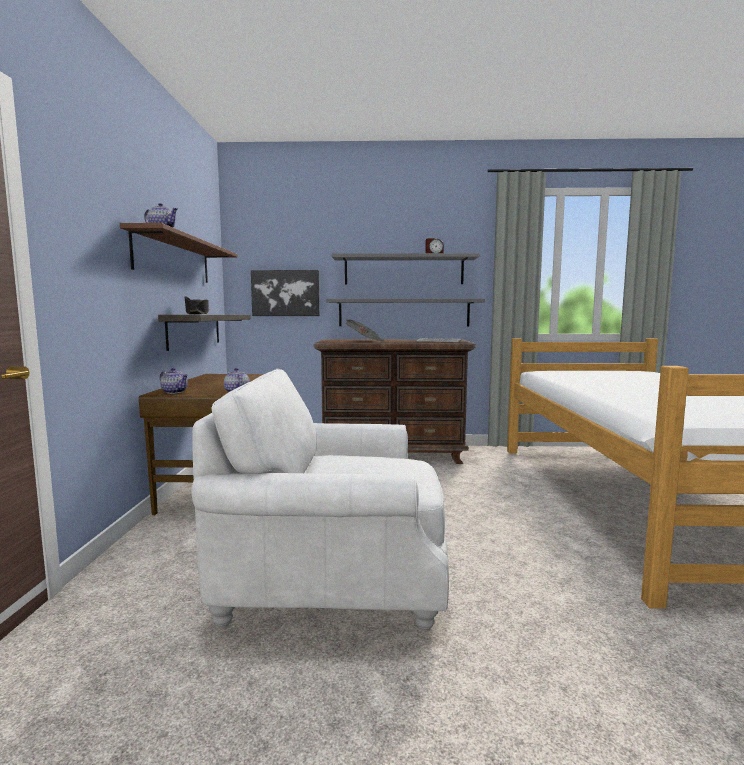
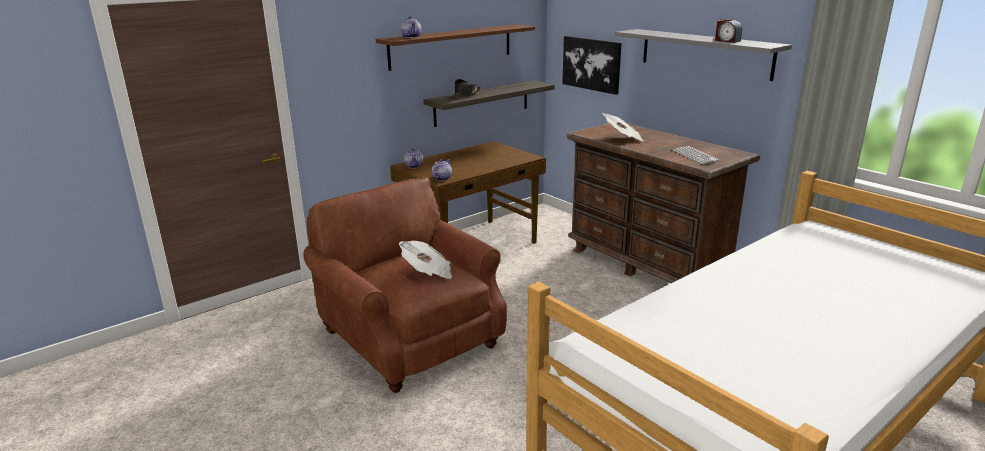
camera: 50 degrees right, 15 degrees up
white armchair [192,369,449,631] -> brown armchair [303,177,507,393]
grey shelf [326,299,485,326] -> none
none -> newspaper [399,241,452,279]

